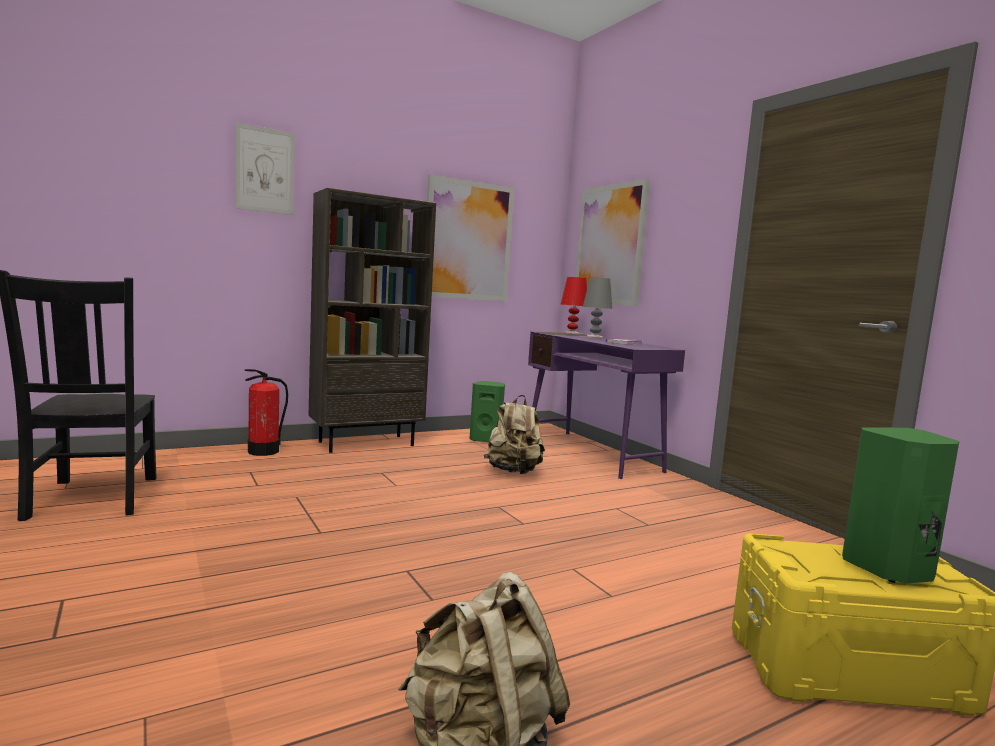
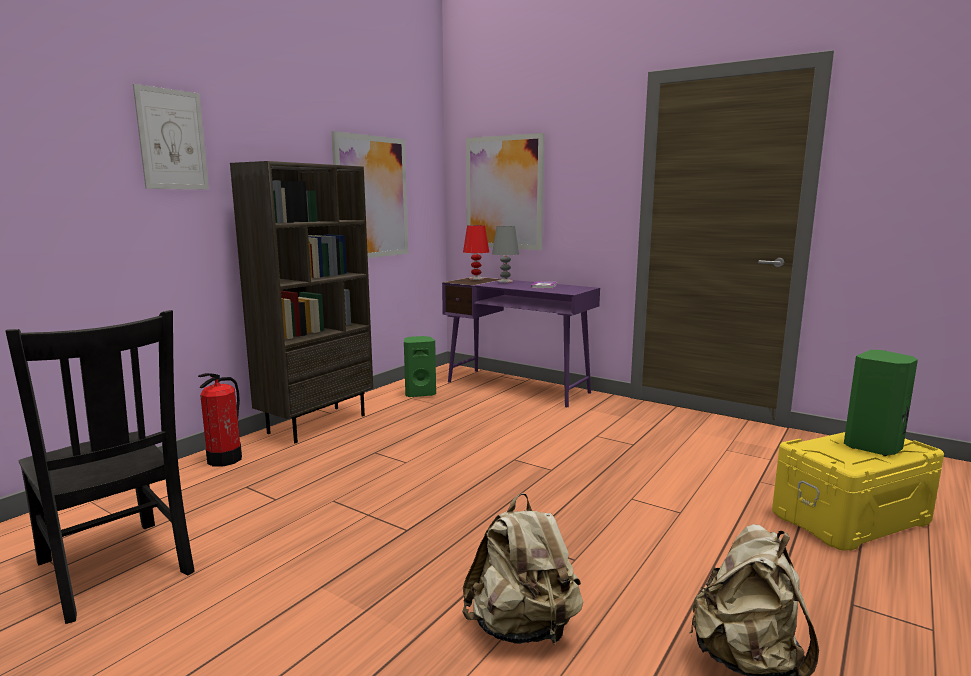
camera: 25 degrees left, 5 degrees up
beige backpack [484,395,545,474] -> beige backpack moved to [462,493,583,644]

